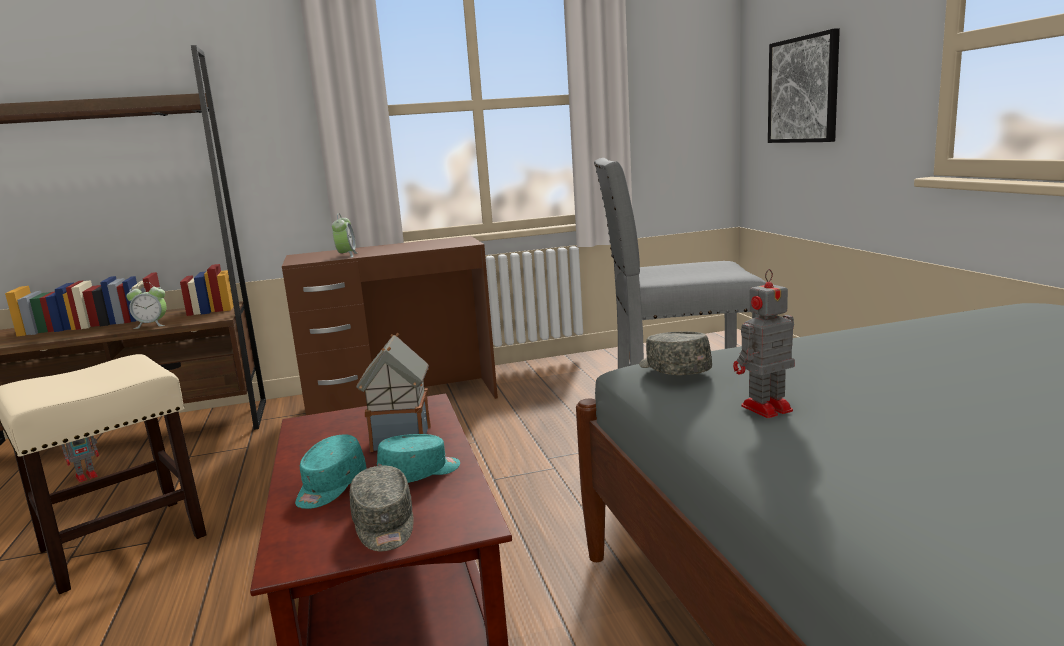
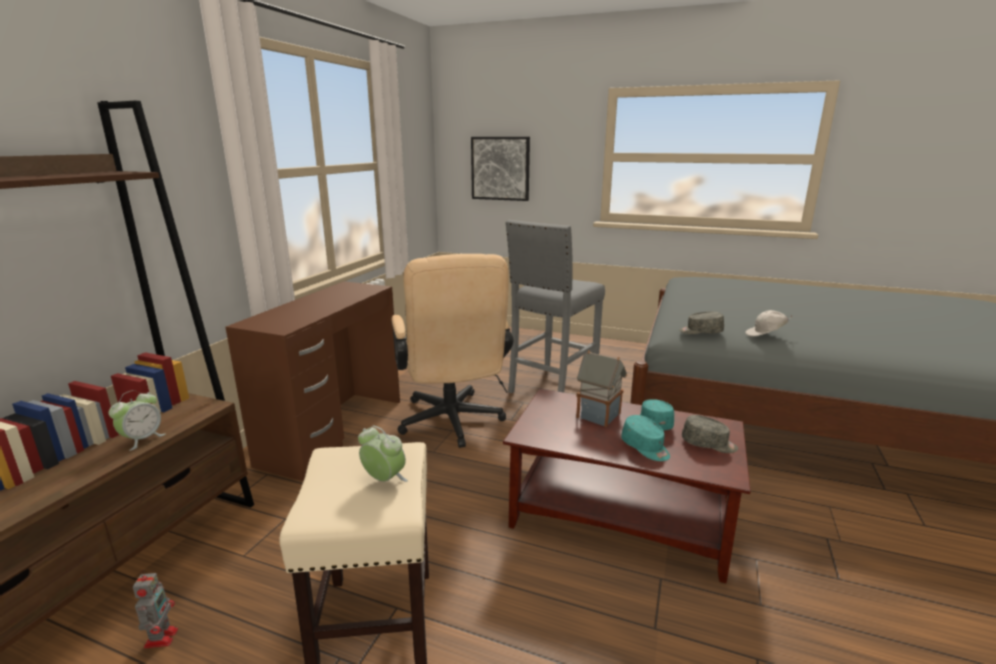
camera: 55 degrees left, 5 degrees up
alarm clock [332,213,357,258] -> alarm clock moved to [358,425,408,482]
toy robot [733,269,795,418] -> white cap [745,310,793,336]
none -> beige office chair [391,254,513,448]

